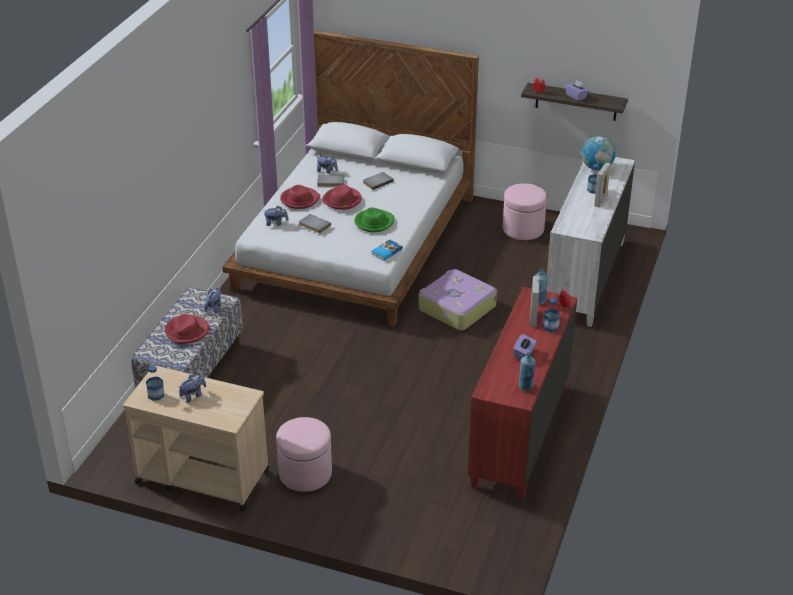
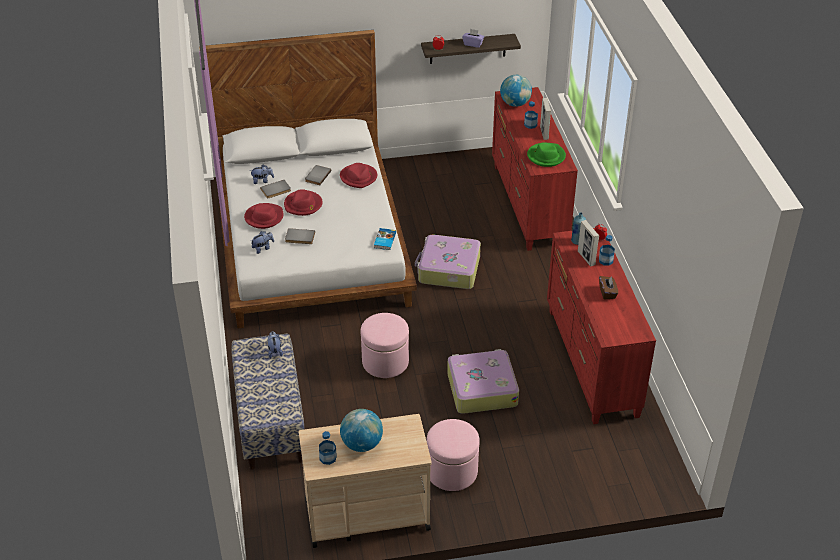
camera: 30 degrees left, 5 degrees up
red hat [165,314,209,344] -> red hat moved to [340,163,377,188]
plush toy [179,375,206,403] -> globe [340,409,383,452]
green hat [354,207,394,232] -> green hat moved to [527,142,566,167]
pink ottoman [503,183,547,240] -> pink ottoman moved to [361,313,409,378]
purple tissue box [513,334,537,360] -> brown tissue box [599,275,618,299]
blue bottle [519,352,535,391] -> none
white dresser [547,157,635,327] -> red dresser [492,87,578,251]
none -> suitcase [447,349,519,414]

